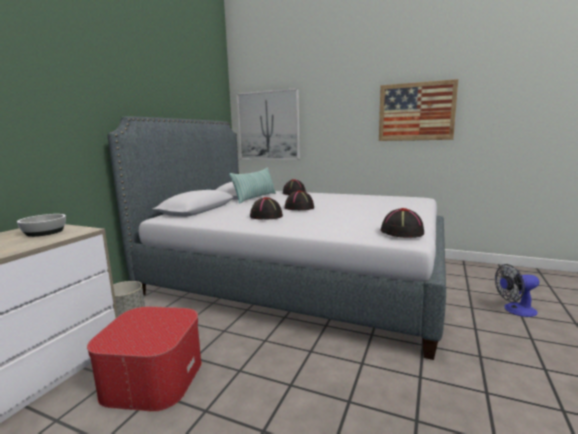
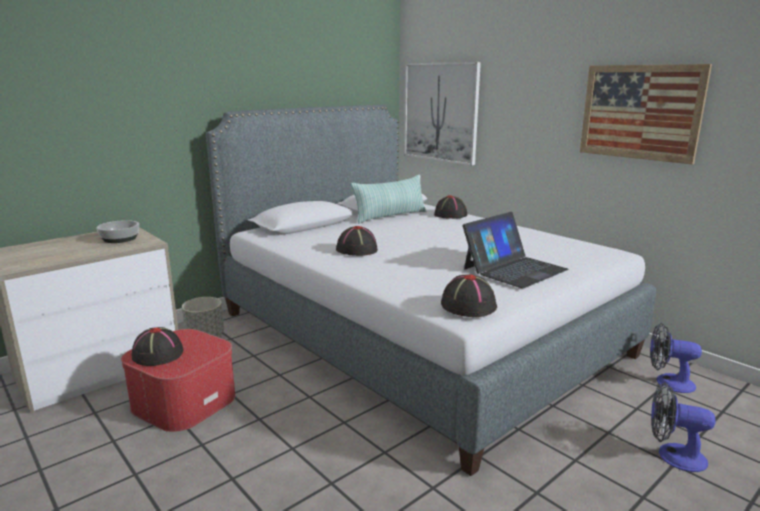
camera: 25 degrees right, 5 degrees up
black hat [285,190,314,210] -> black hat moved to [131,327,183,366]
none -> laptop [463,212,569,288]
none -> fan [650,323,702,393]

